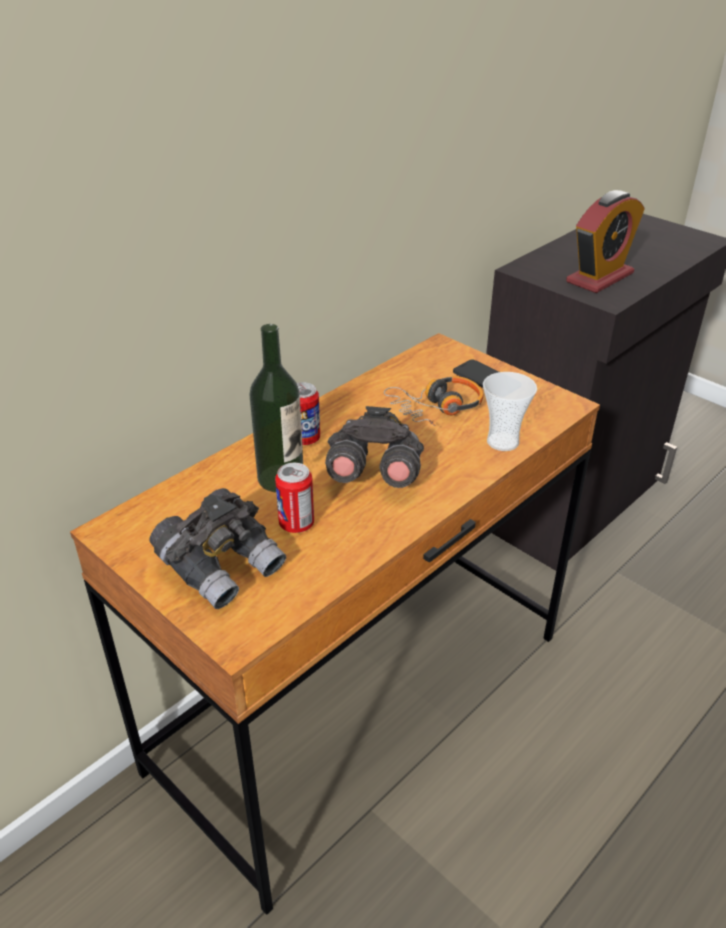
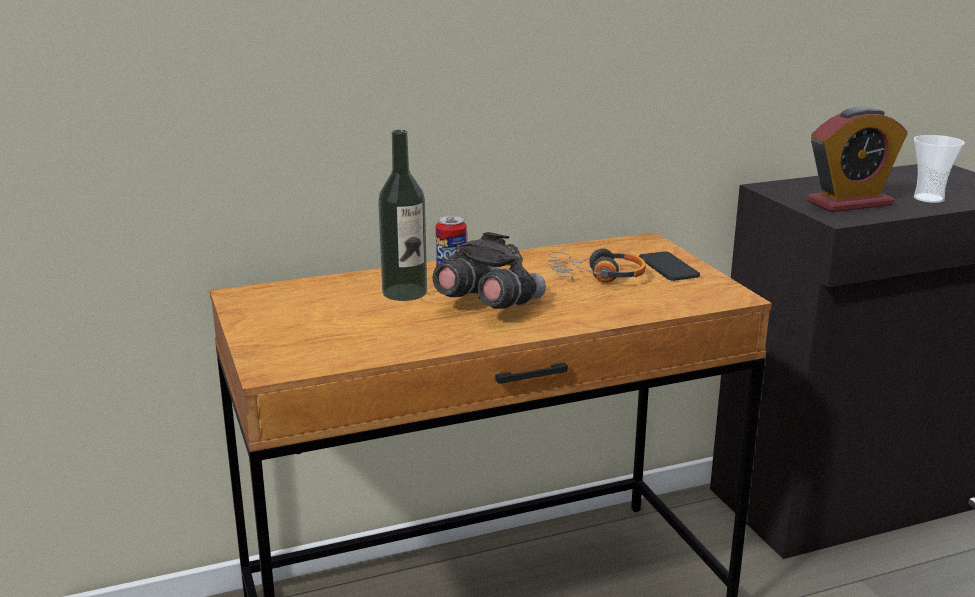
camera: 25 degrees right, 15 degrees down
grey binoculars [149,488,286,609] -> none
can [275,463,314,533] -> none
cup [483,372,537,451] -> cup moved to [914,135,964,203]

